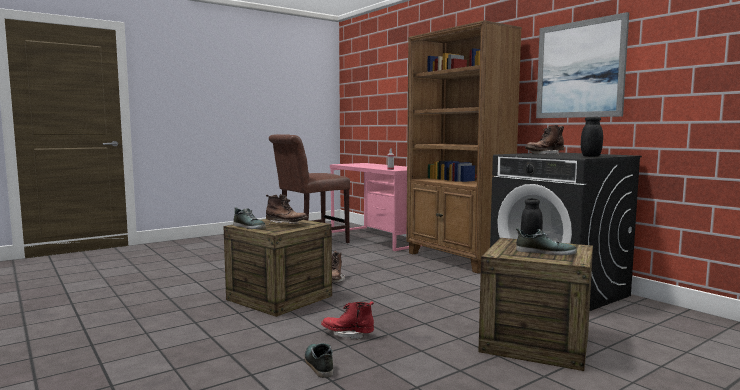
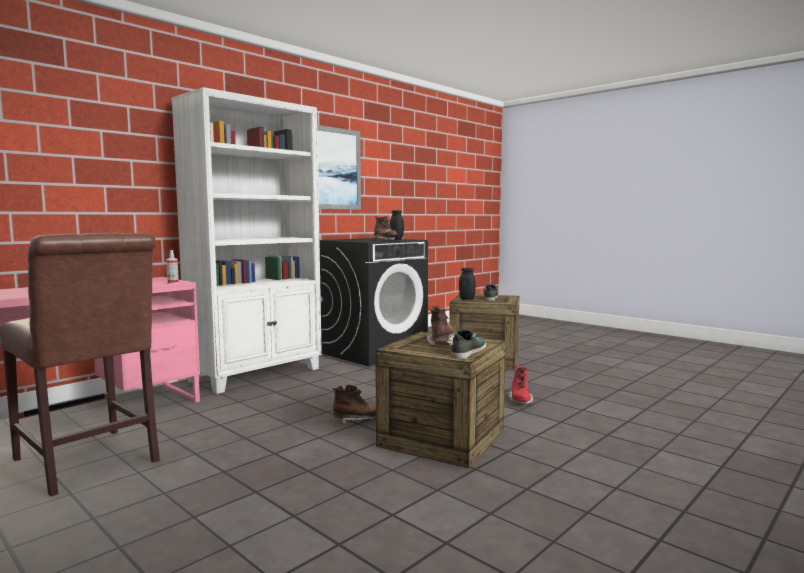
camera: 100 degrees left, 0 degrees up
shoe [304,343,333,378] -> none
brown bookcase [406,20,522,273] -> white bookcase [171,87,322,394]

